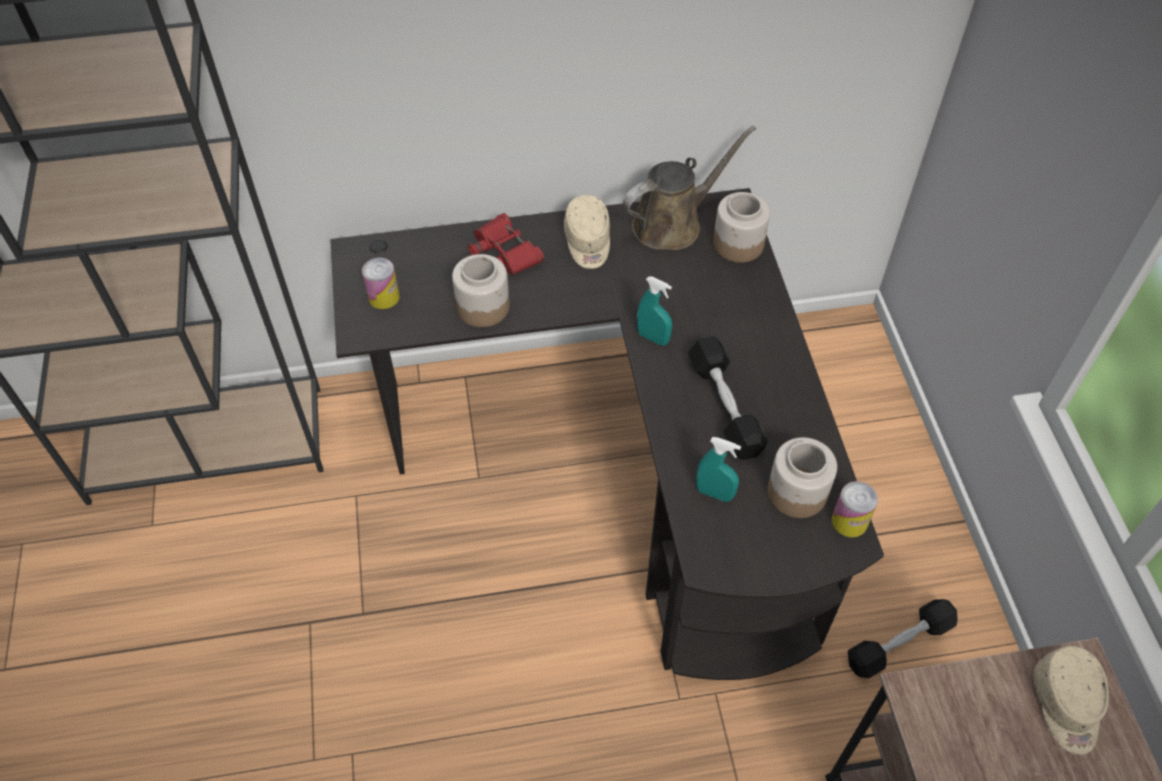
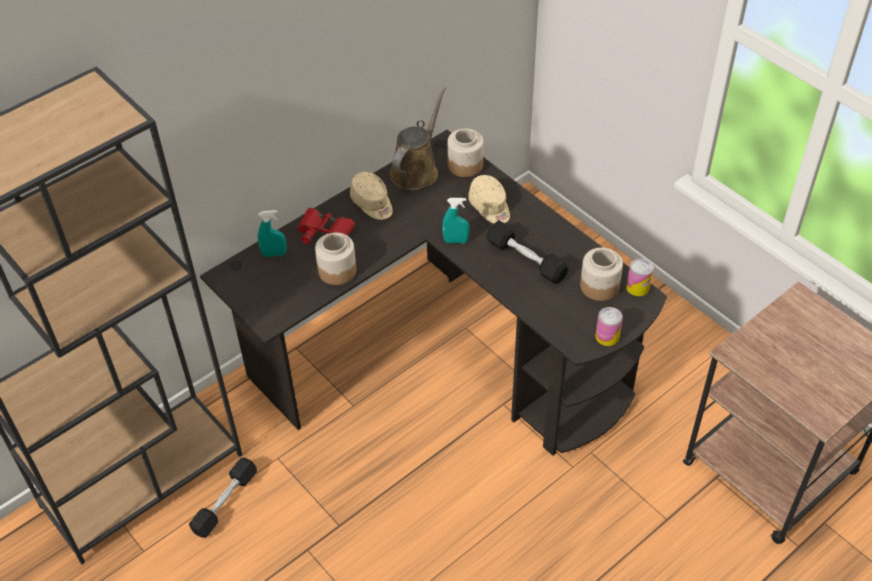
camera: 30 degrees left, 5 degrees down
can [362,258,400,309] -> can moved to [596,307,623,346]
turquoise spray bottle [696,437,741,502] -> turquoise spray bottle moved to [258,210,286,257]
black dumbbell [848,599,958,678] -> black dumbbell moved to [189,458,257,538]
beige cap [1033,646,1109,755] -> beige cap moved to [468,175,510,223]

